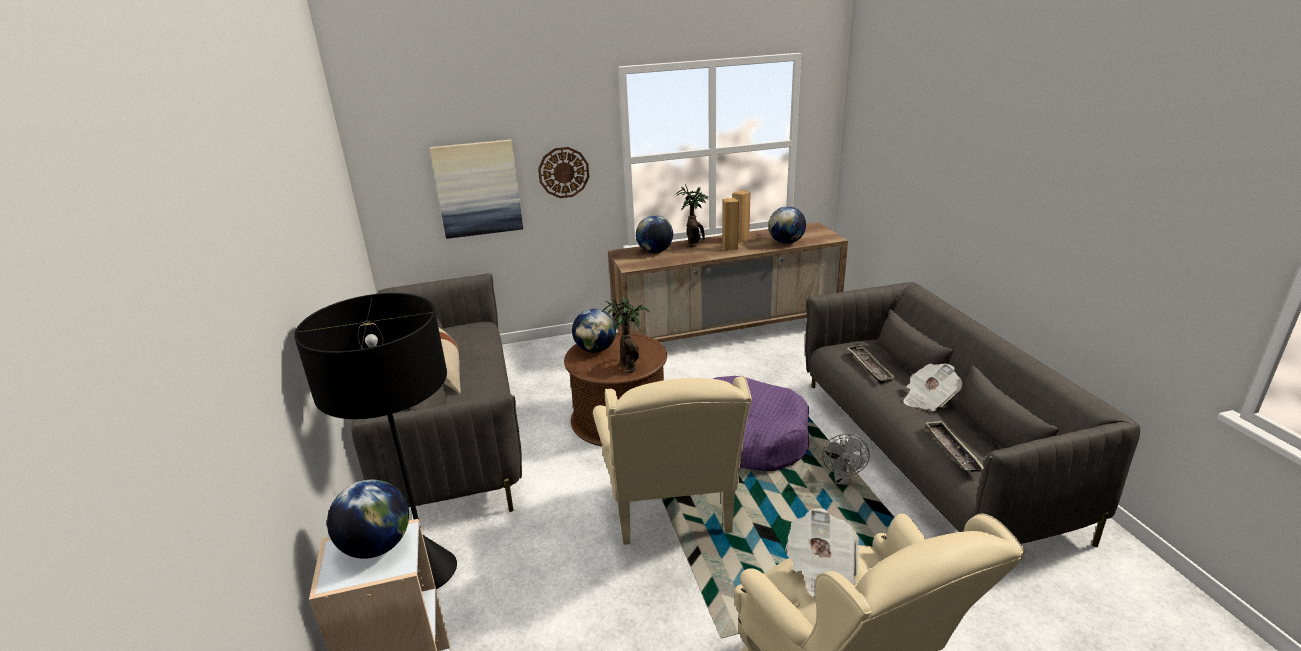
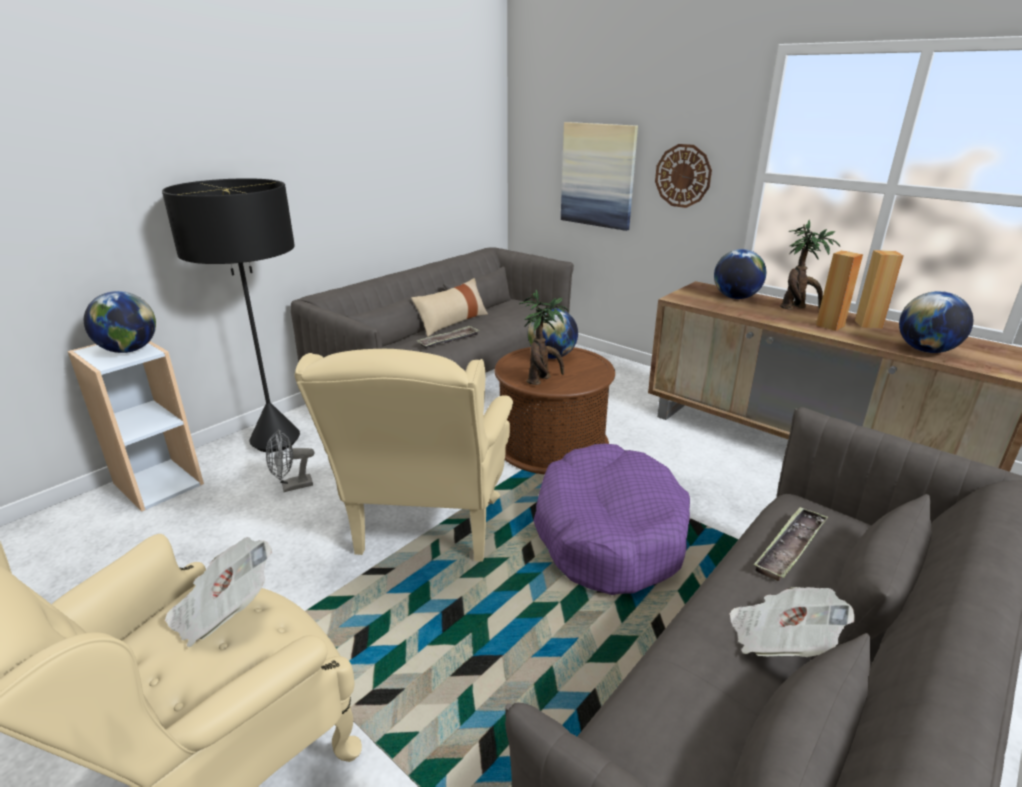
camera: 55 degrees right, 0 degrees up
beige armchair [593,376,752,545] -> beige armchair turned 45 degrees counterclockwise [295,349,513,562]
grey fan [822,434,870,485] -> grey fan moved to [266,429,314,492]
tray [925,421,984,472] -> tray moved to [417,325,479,348]

